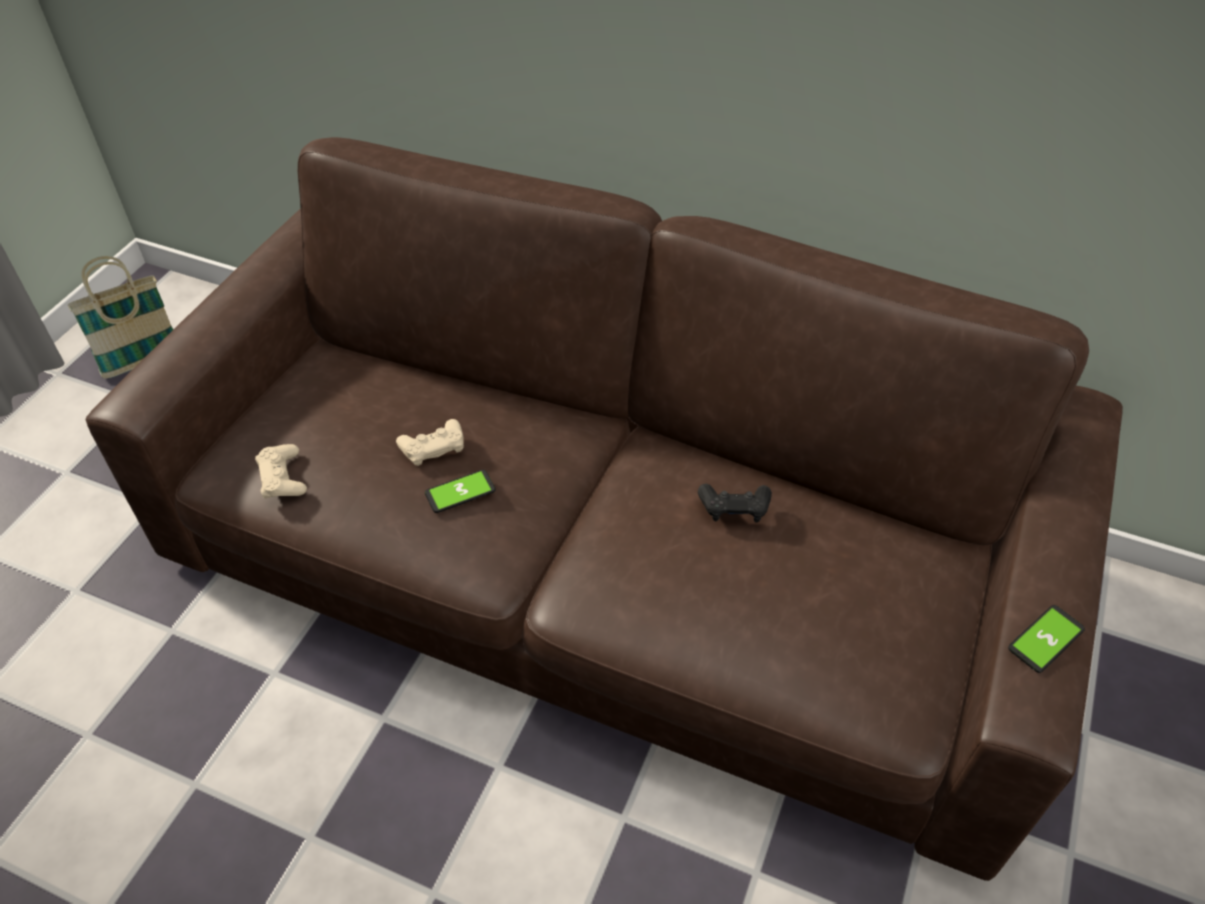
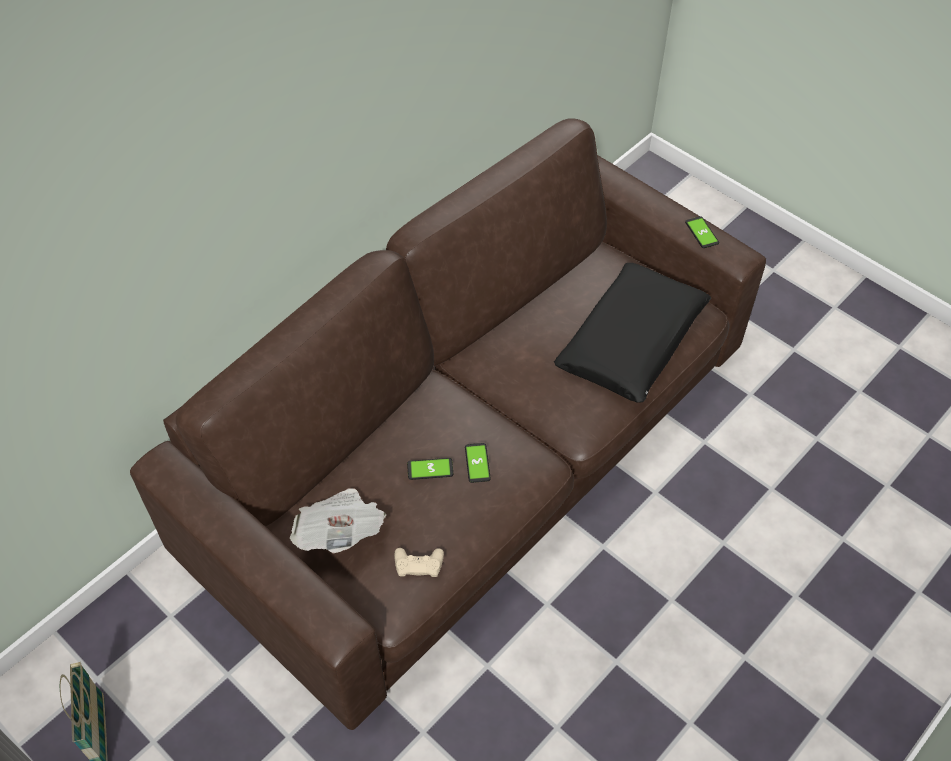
camera: 70 degrees left, 5 degrees up
beige game controller [396,419,464,466] -> phone [407,458,453,480]
black game controller [698,484,772,523] -> none
none -> newspaper [290,488,386,553]
none -> black pillow [554,263,711,403]

